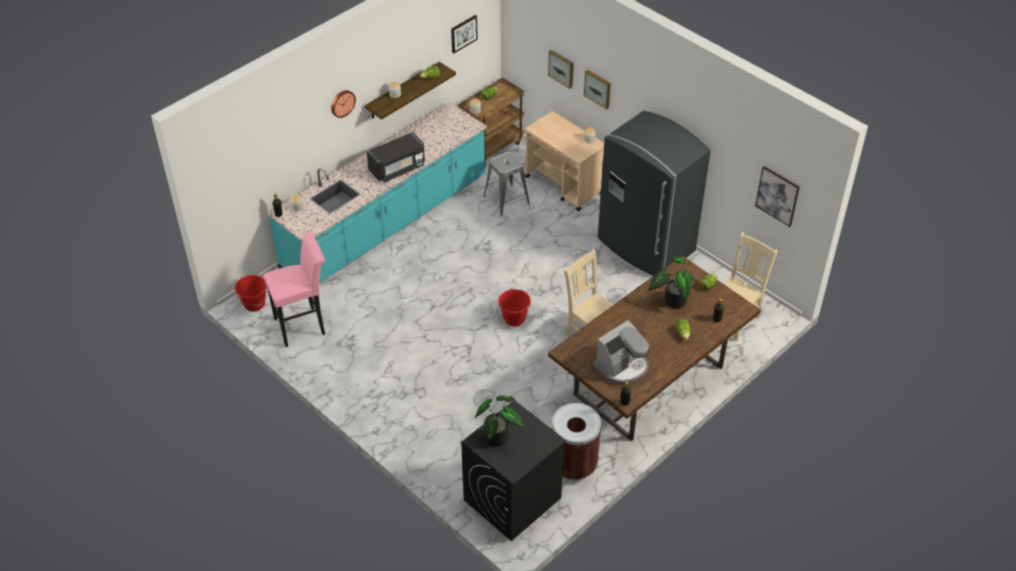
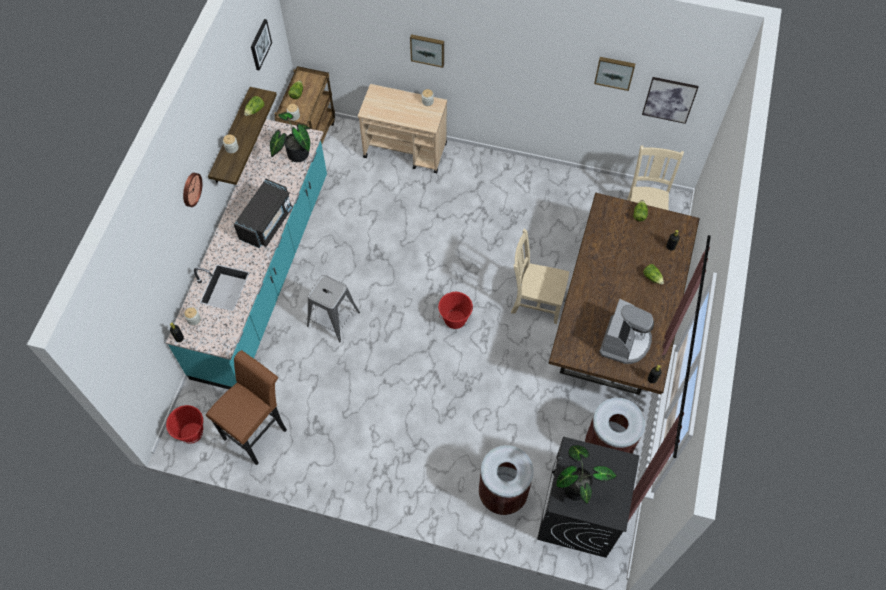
camera: 30 degrees left, 15 degrees up
pink stool [263,233,325,347] -> brown stool [206,350,287,465]
grey stool [483,151,530,216] -> grey stool moved to [307,275,360,343]
picture [548,50,574,89] -> picture moved to [594,57,635,91]
grey fridge [598,111,711,276] -> none
potted plant [649,256,697,309] -> potted plant moved to [270,112,311,162]
none -> brown trash can [479,445,534,515]

